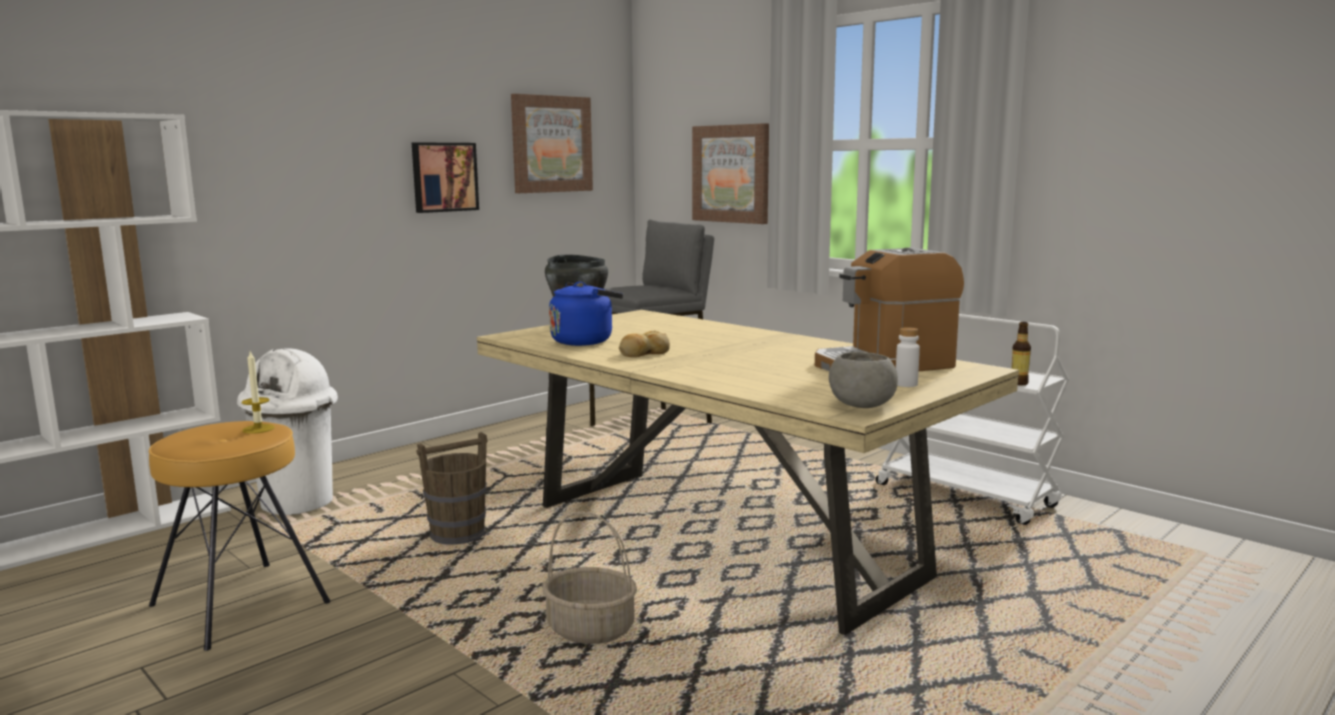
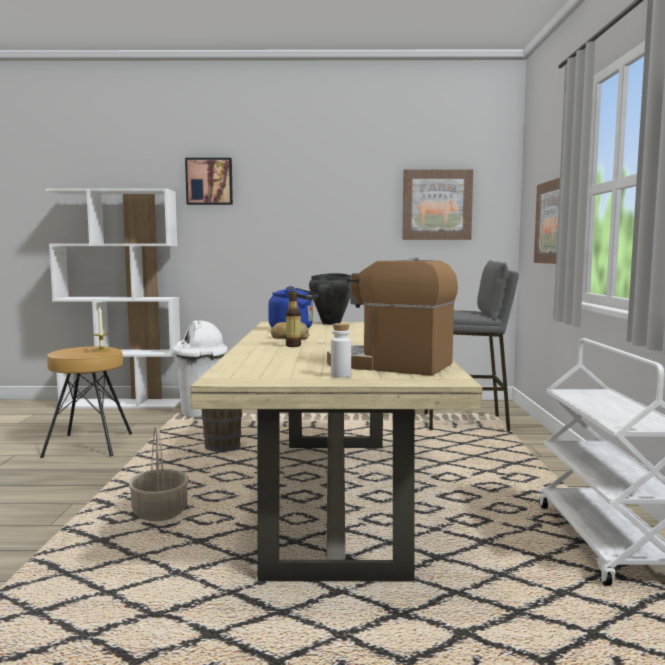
camera: 45 degrees right, 5 degrees down
picture [412,142,479,213] -> picture moved to [185,158,233,205]
grey bowl [829,352,898,408] -> none
bottle [1012,322,1031,385] -> bottle moved to [286,291,301,347]

